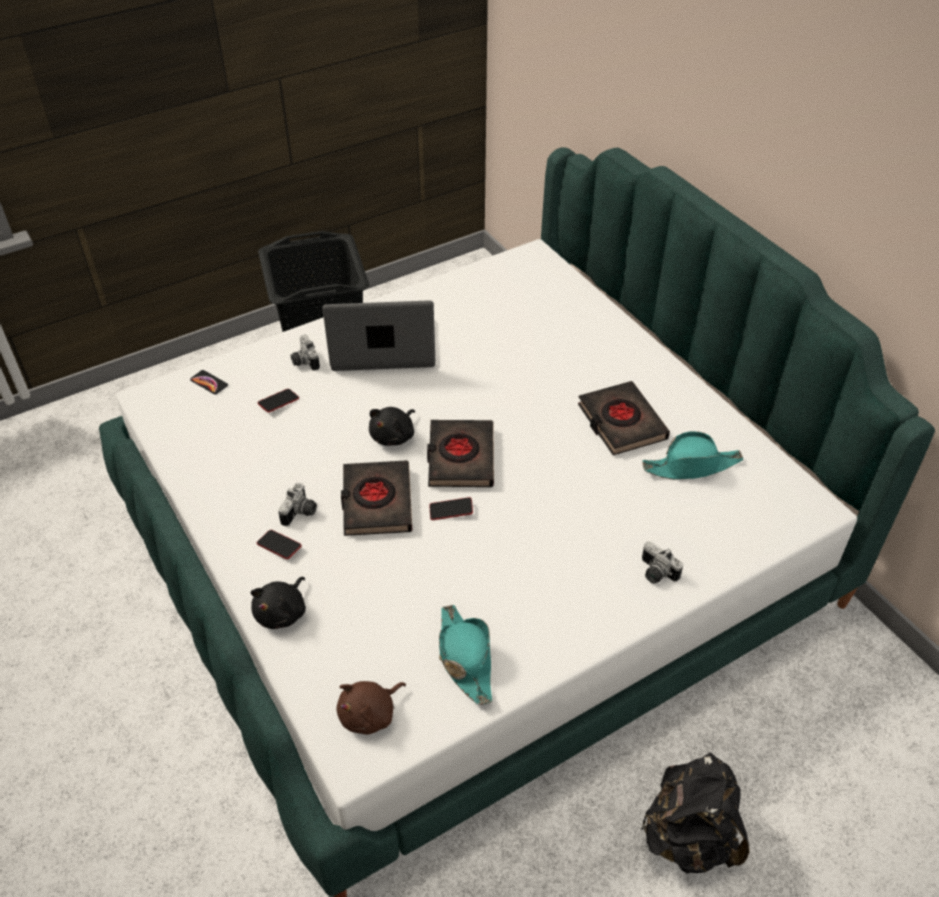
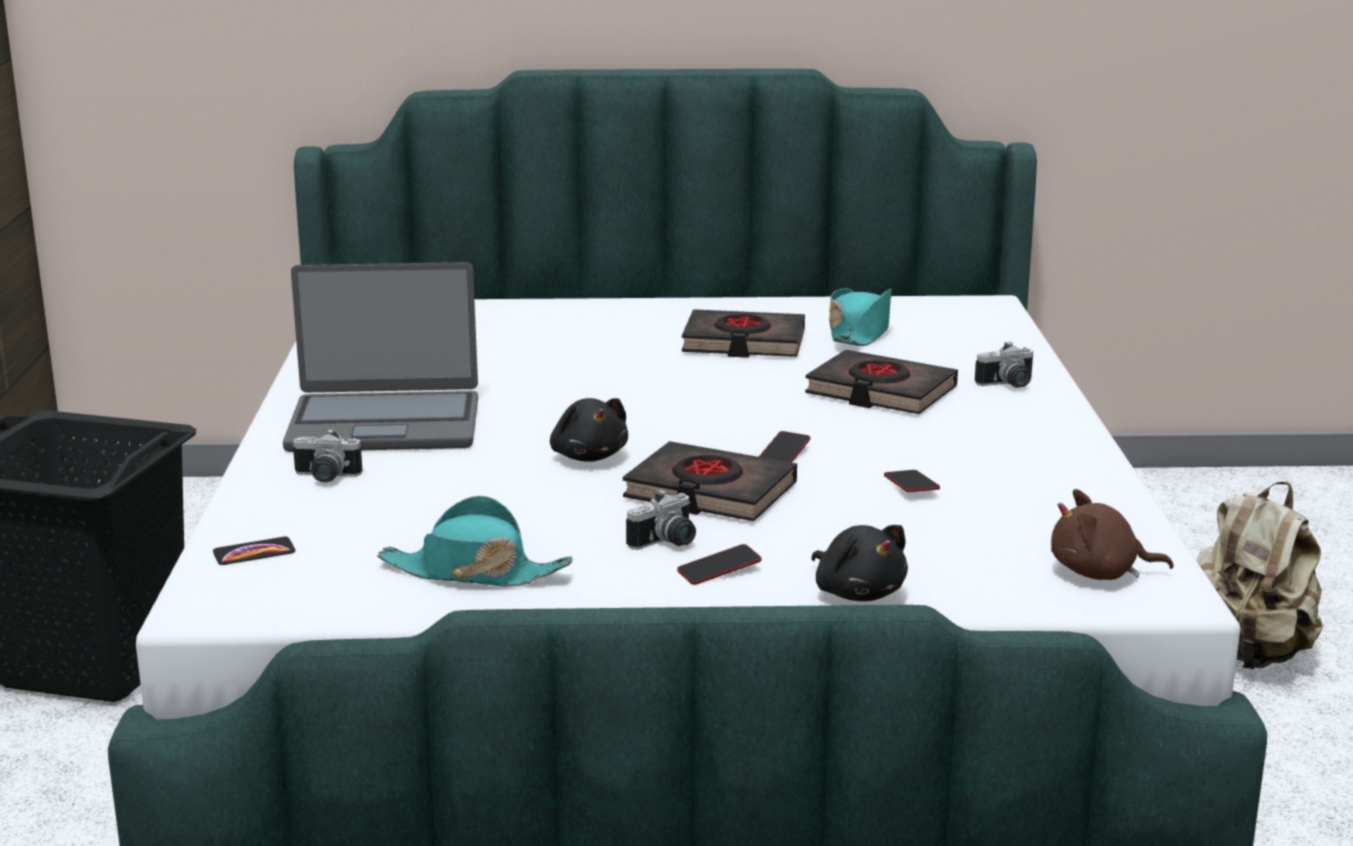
camera: 60 degrees left, 25 degrees down
phone [258,389,299,412] -> phone moved to [884,470,940,492]
camera [278,482,317,526] -> camera turned 90 degrees clockwise [626,489,696,550]
laptop [322,300,435,371] -> laptop turned 120 degrees counterclockwise [283,262,478,452]
brown plush toy [337,681,406,735] -> brown plush toy turned 105 degrees clockwise [1051,489,1174,580]
black book [427,420,494,487] -> black book moved to [805,350,958,414]
turquoise hat [439,605,492,705] -> turquoise hat moved to [377,496,573,587]
black backpack [641,752,749,873] -> beige backpack [1196,482,1323,669]

